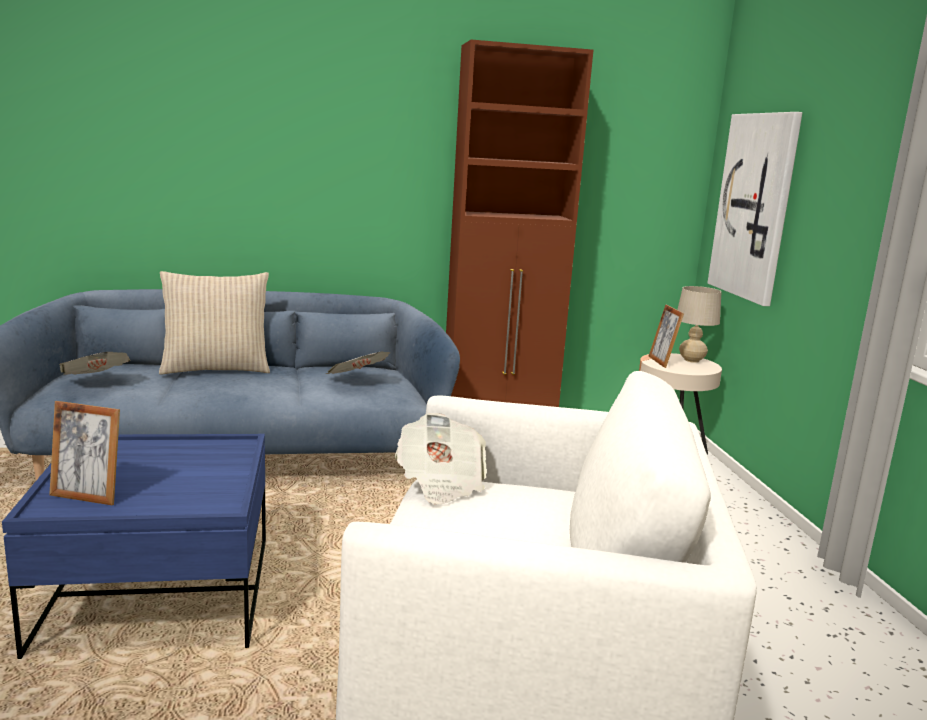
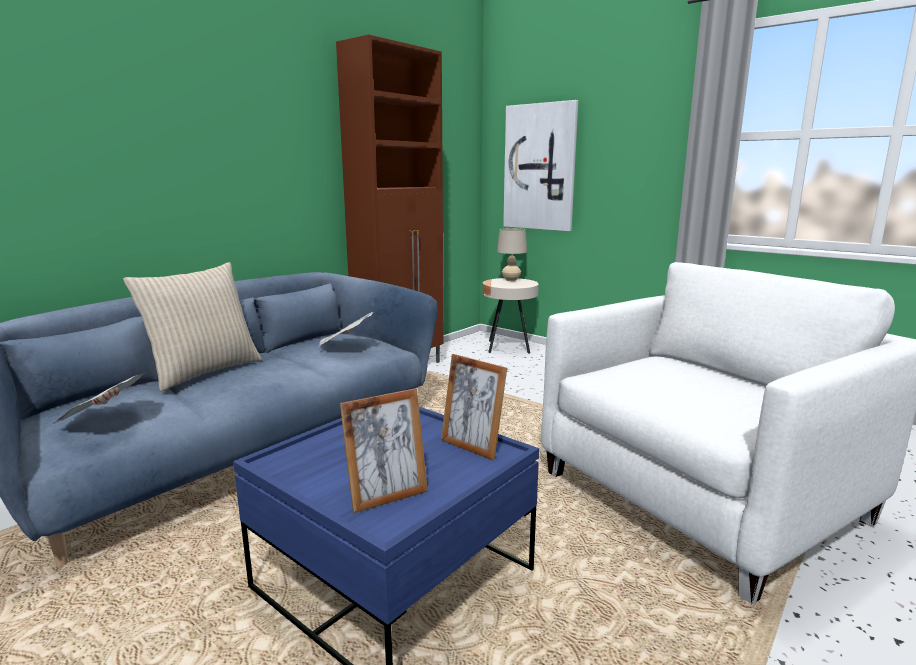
camera: 40 degrees left, 0 degrees up
newspaper [394,413,487,505] -> none
picture frame [649,304,684,368] -> picture frame moved to [441,354,507,460]

